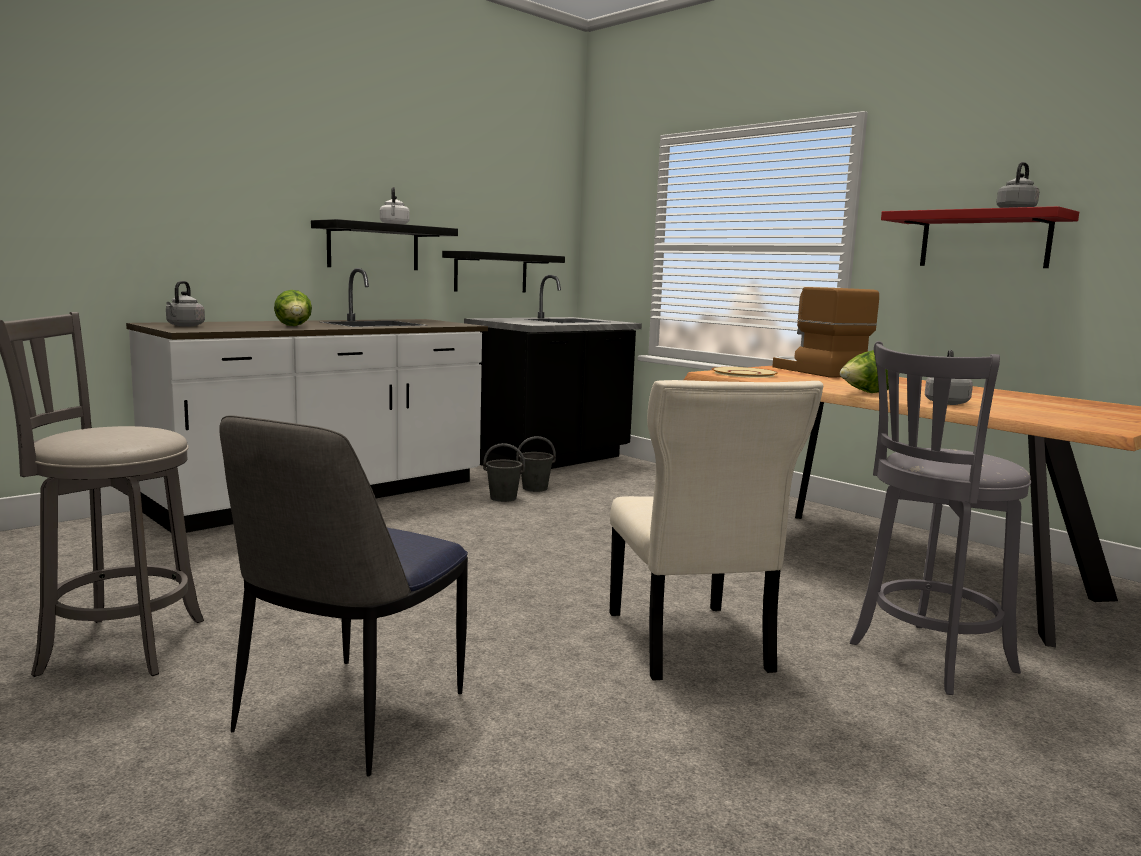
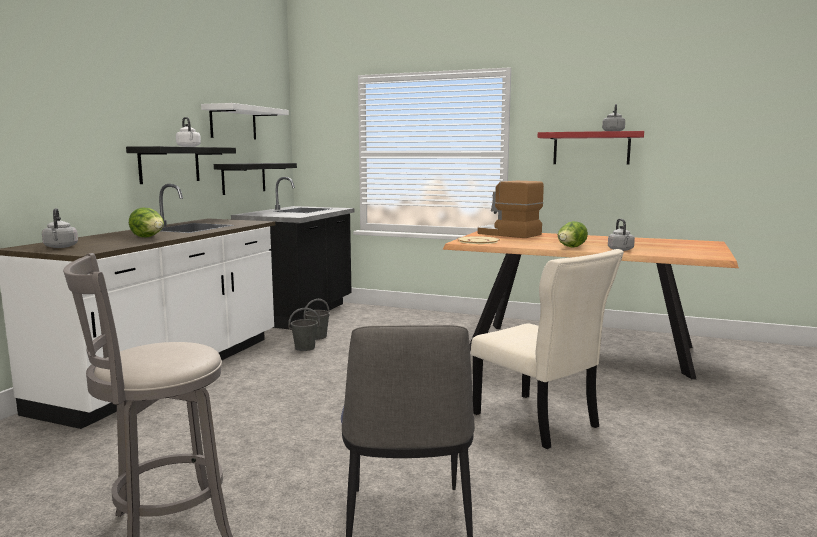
camera: 25 degrees left, 0 degrees up
grey stool [850,341,1031,695] -> none
none -> white shelf [201,103,289,140]

